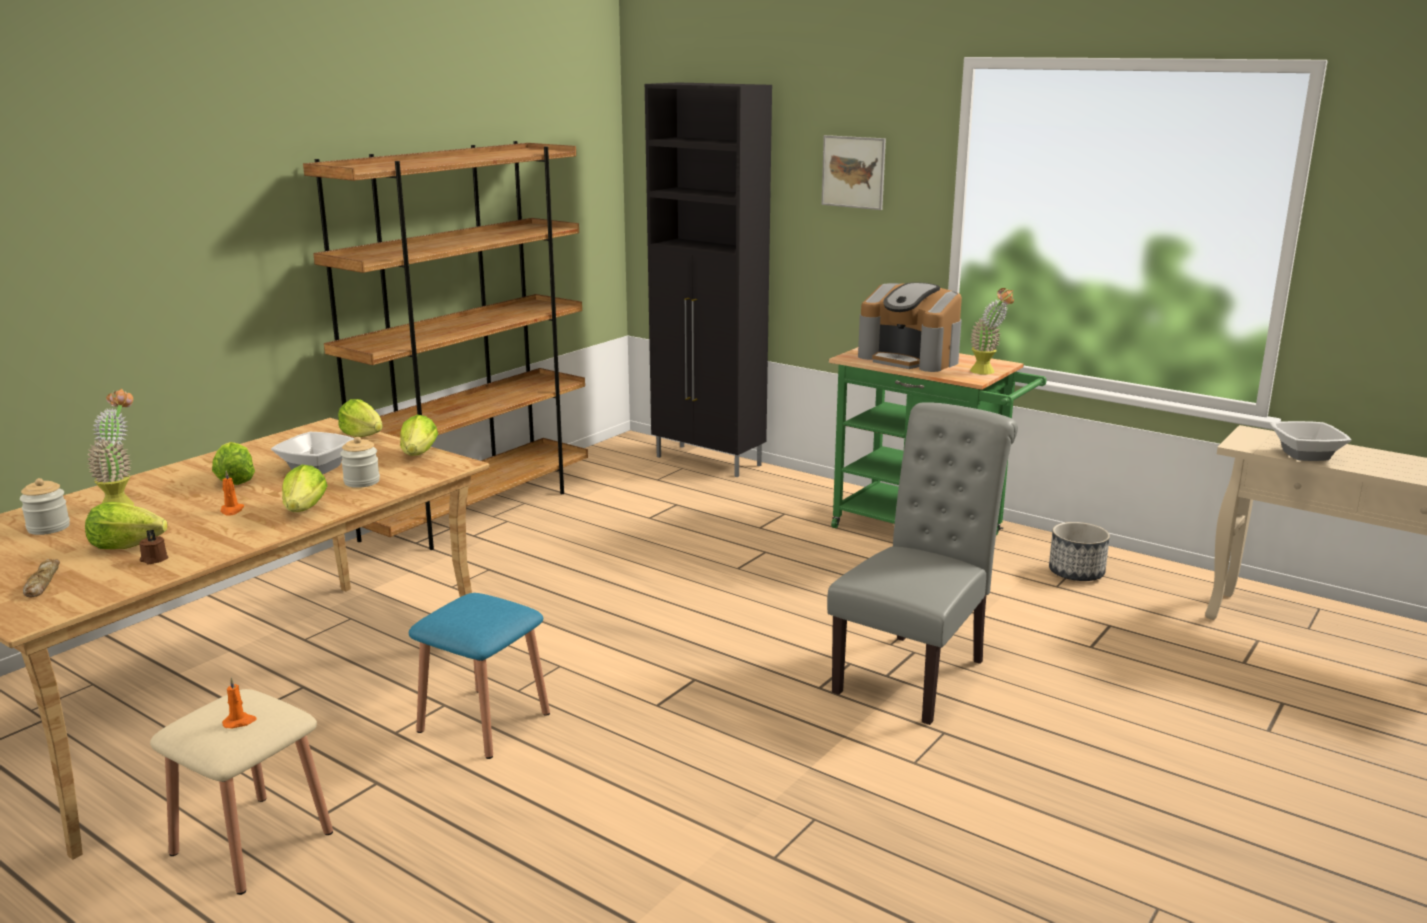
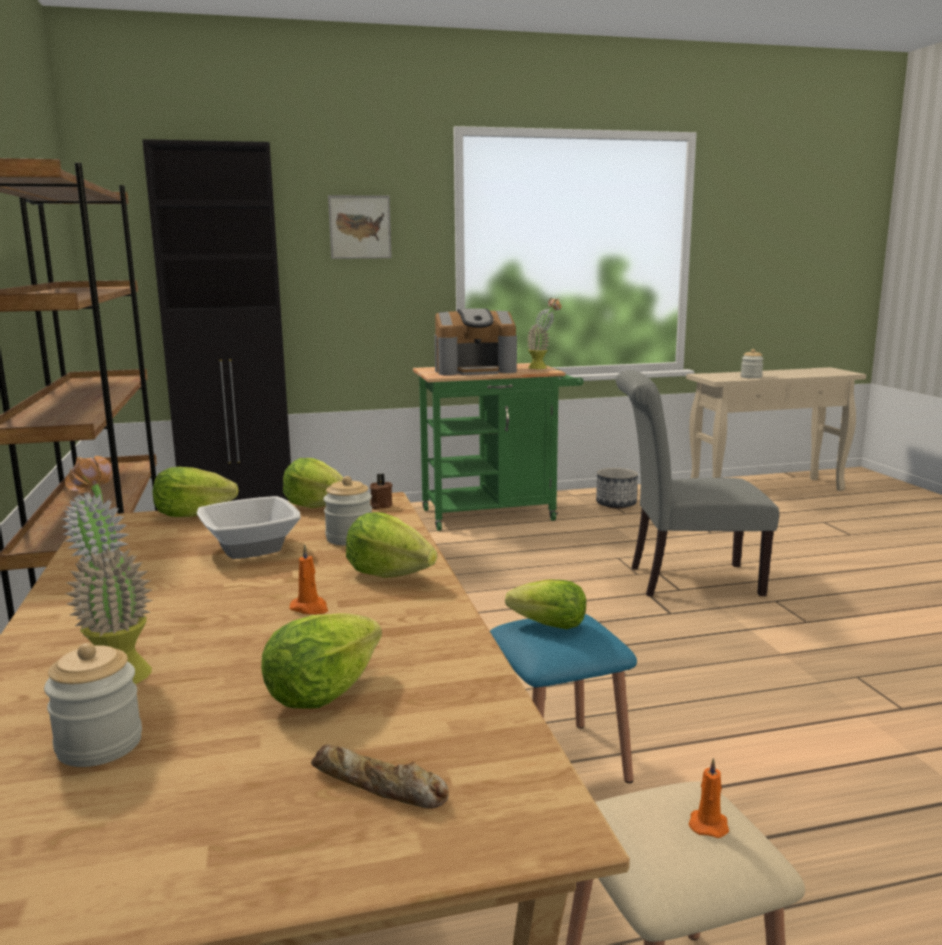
camera: 50 degrees left, 5 degrees down
brown candle [139,529,168,564] -> brown candle moved to [370,474,393,509]
lettuce [212,442,255,485] -> lettuce moved to [505,579,586,629]
grey chair [827,402,1018,725] -> grey chair turned 75 degrees counterclockwise [616,370,779,596]
bowl [1270,421,1351,461] -> jar [740,349,764,379]

